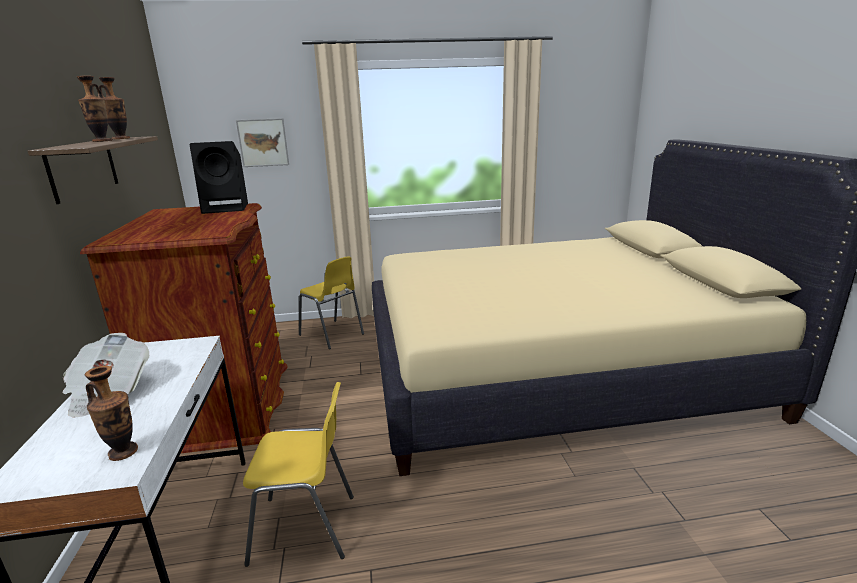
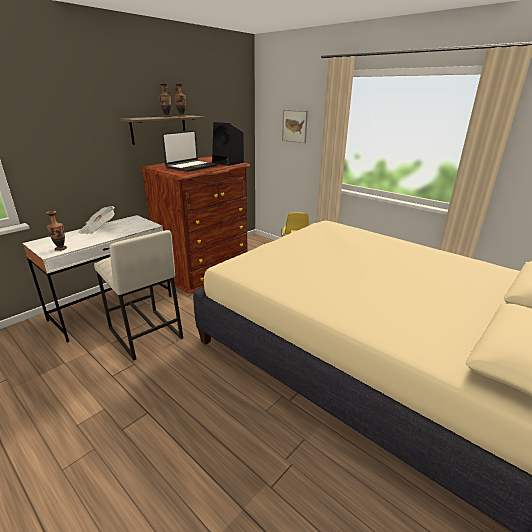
camera: 50 degrees right, 5 degrees up
yellow chair [243,382,354,567] -> beige stool [94,230,183,360]
none -> laptop [162,130,218,172]

